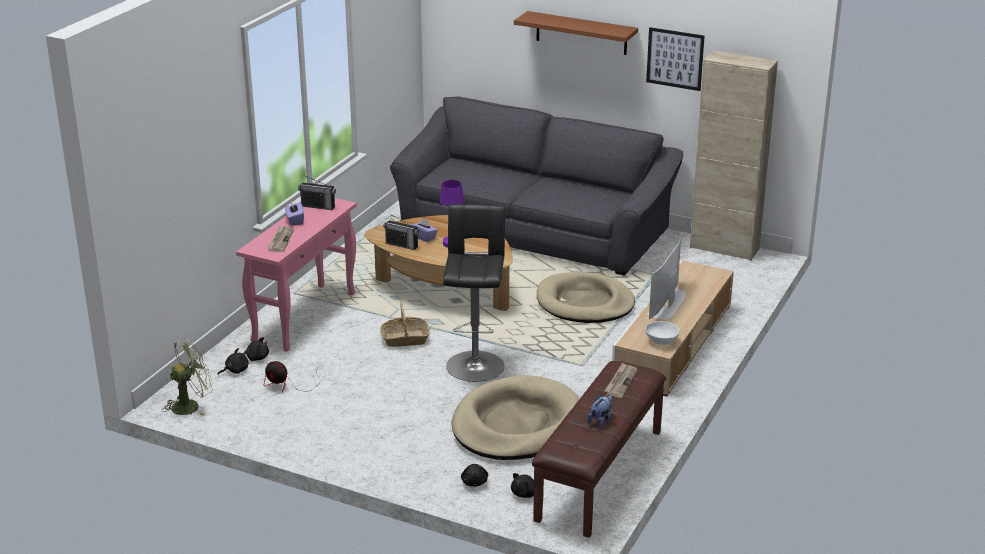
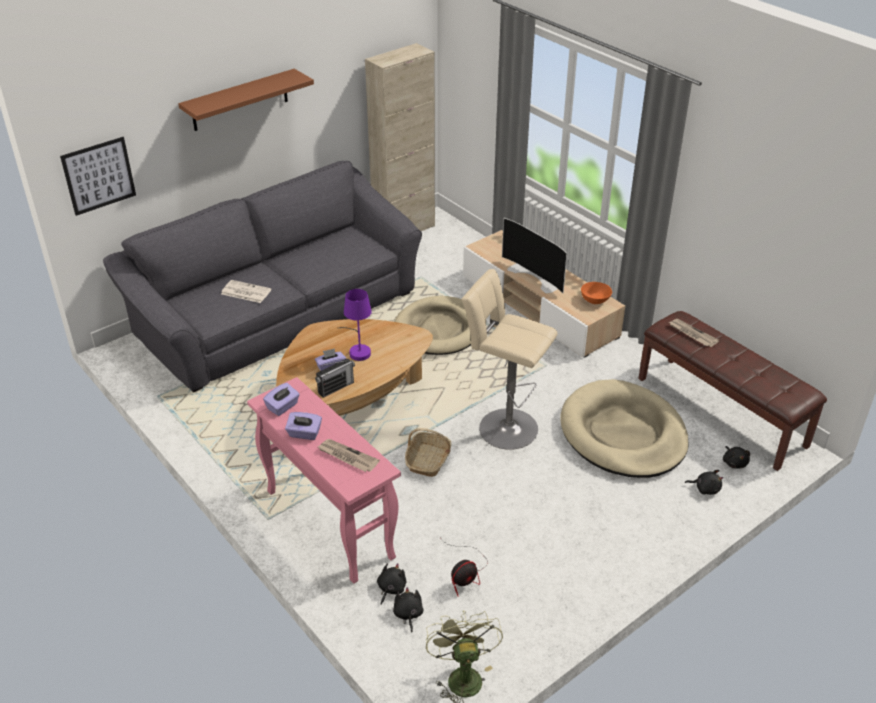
camera: 65 degrees left, 10 degrees up
radio [298,175,336,210] -> purple tissue box [263,383,300,416]
black stool [443,204,505,382] -> beige stool [461,269,557,450]
plush toy [587,395,613,428] -> none
white bowl [645,321,679,345] -> orange bowl [581,282,612,304]
picture [646,27,705,91] -> picture moved to [60,137,136,216]
none -> newspaper [221,280,271,303]

